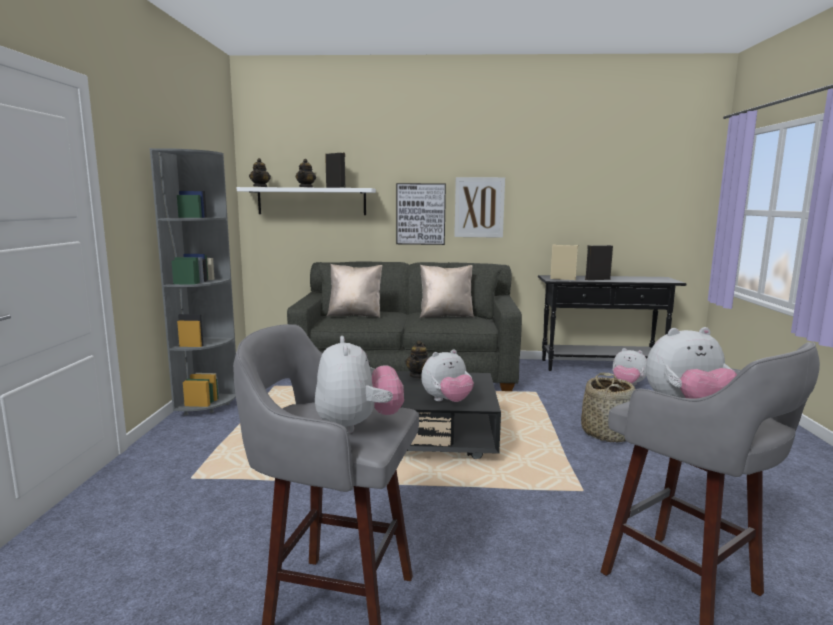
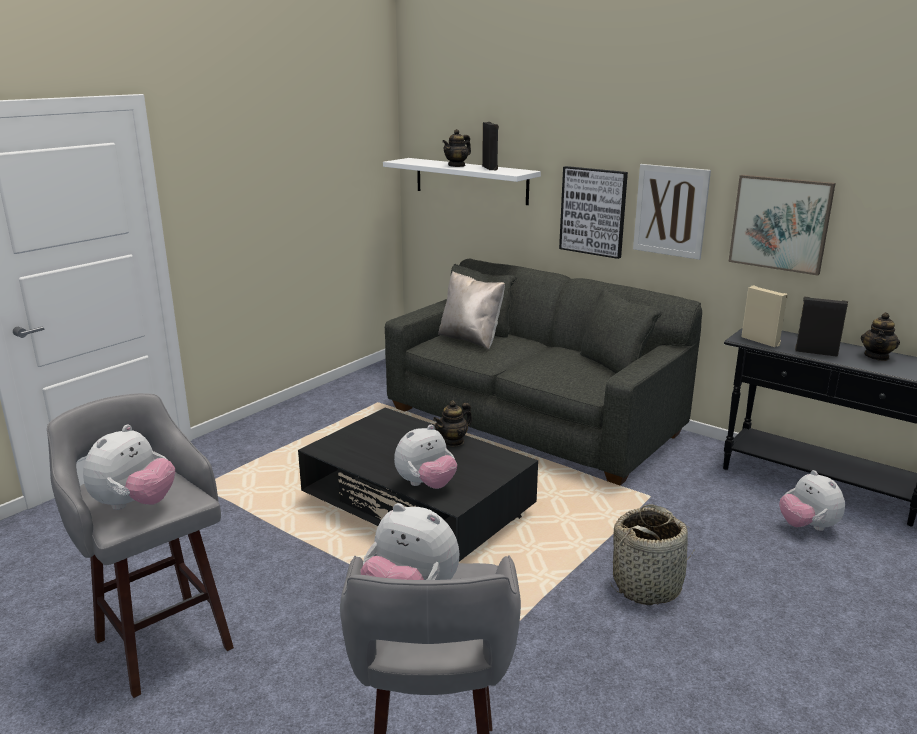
camera: 35 degrees right, 10 degrees up
grey bookcase [150,148,236,415] -> none
teapot [249,158,271,187] -> teapot moved to [861,312,900,361]
beige pillow [420,265,474,318] -> none
plush toy [421,349,474,402] -> plush toy turned 45 degrees counterclockwise [394,425,457,489]
none -> picture [728,175,836,275]

